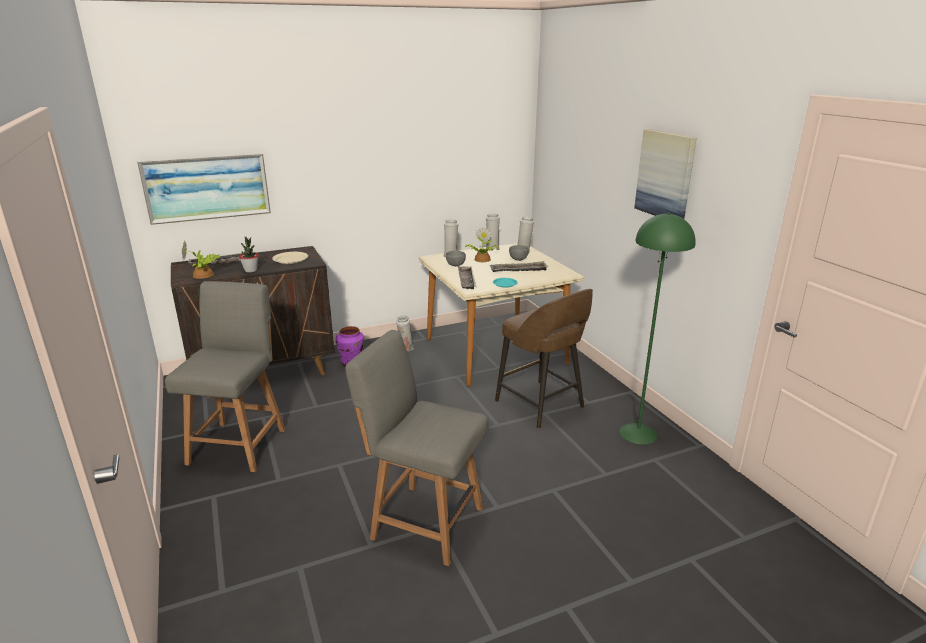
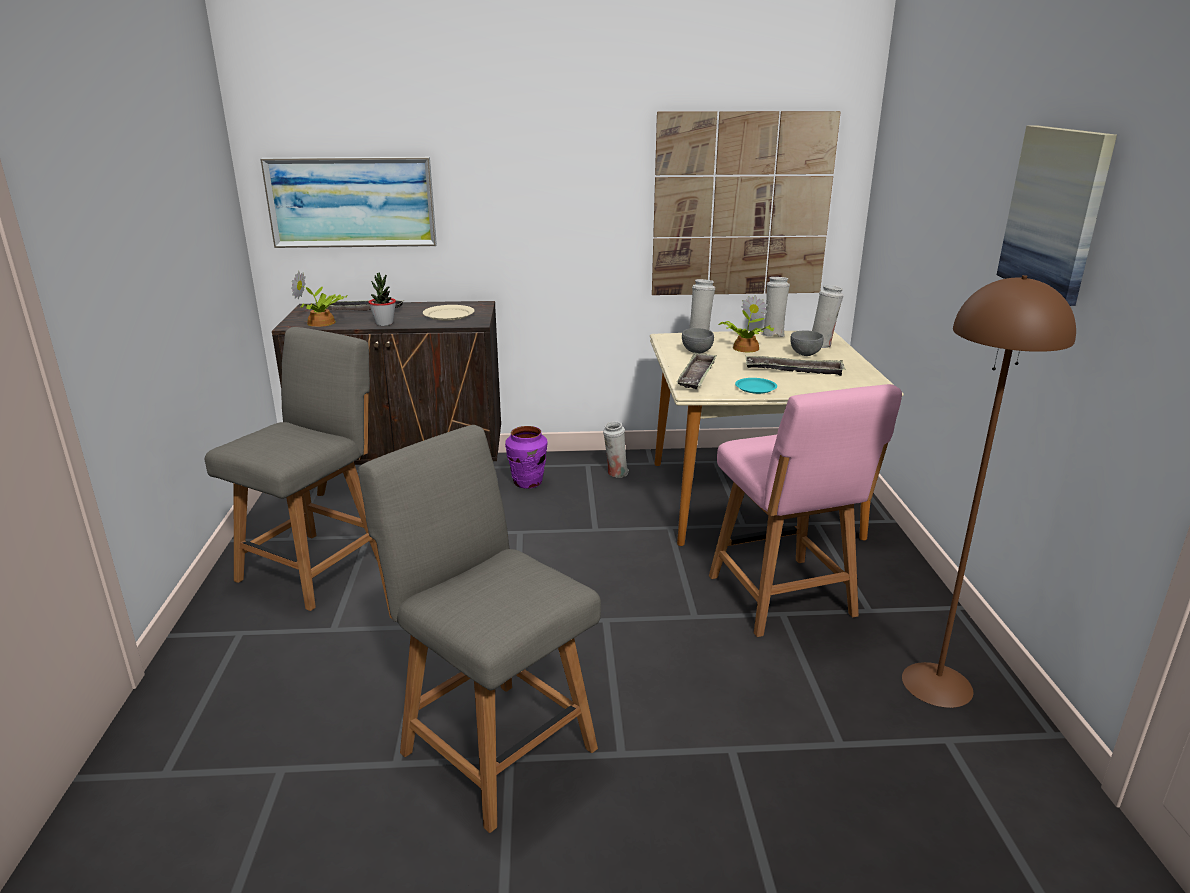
camera: 20 degrees right, 0 degrees up
brown stool [495,289,593,429] -> pink chair [709,384,902,637]
green floor lamp [619,213,696,444] -> brown floor lamp [902,275,1076,708]
none -> picture [652,111,841,295]

